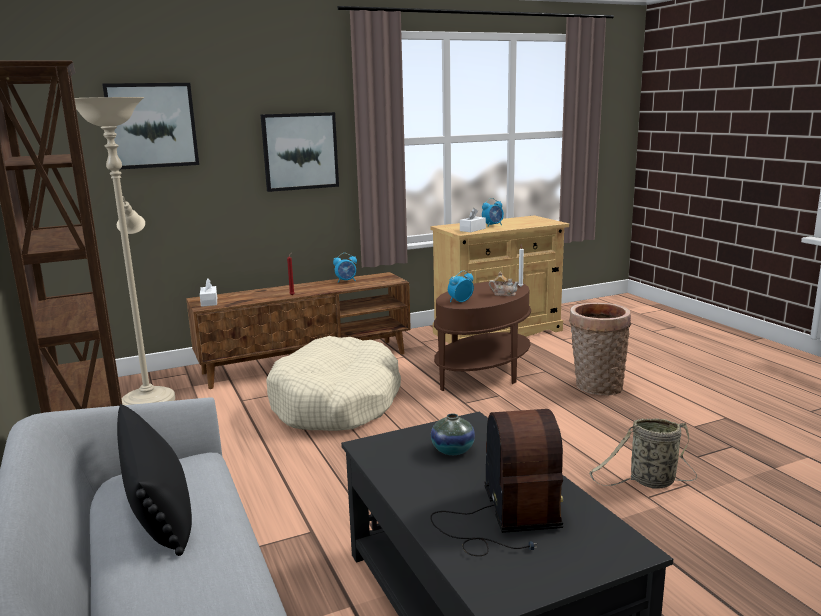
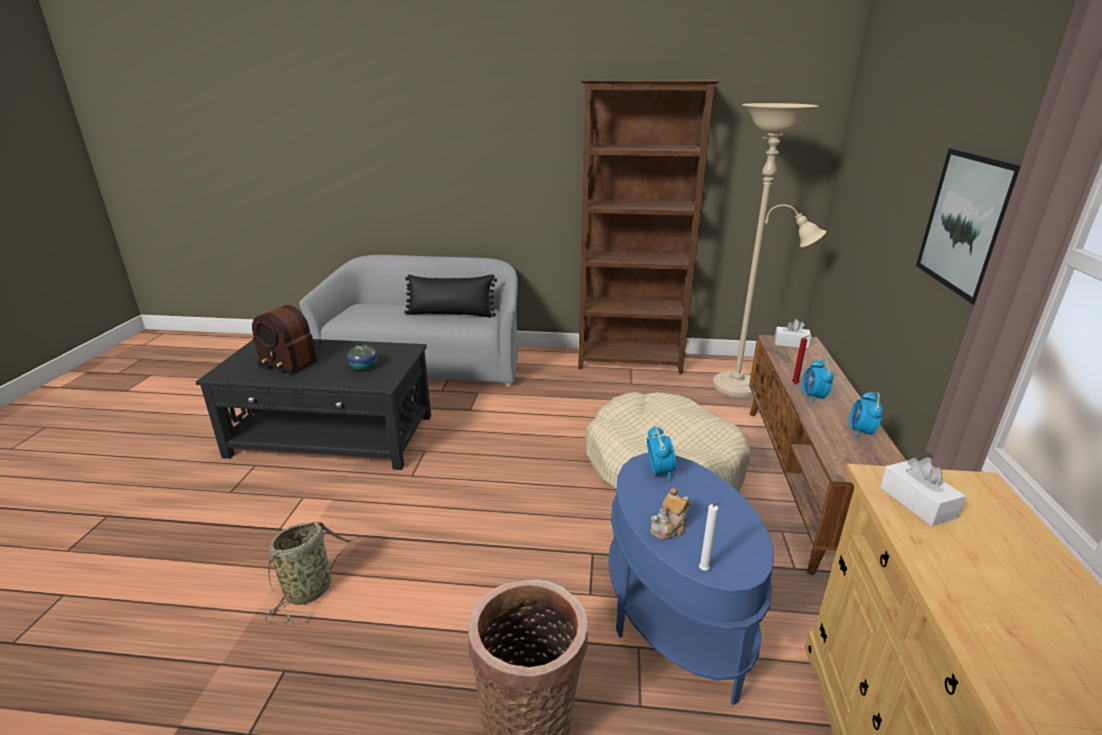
camera: 120 degrees right, 10 degrees up
picture [102,83,199,169] -> none
brown side table [434,281,531,391] -> blue side table [608,453,774,705]
alarm clock [482,198,504,227] -> alarm clock moved to [802,359,834,403]

